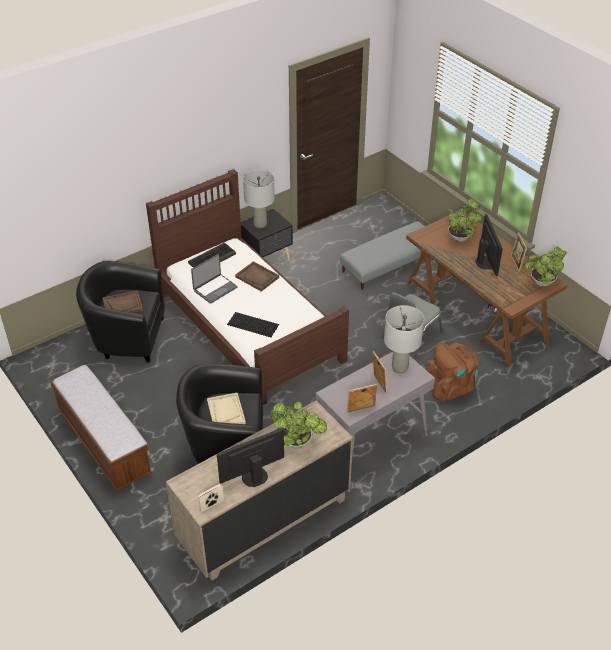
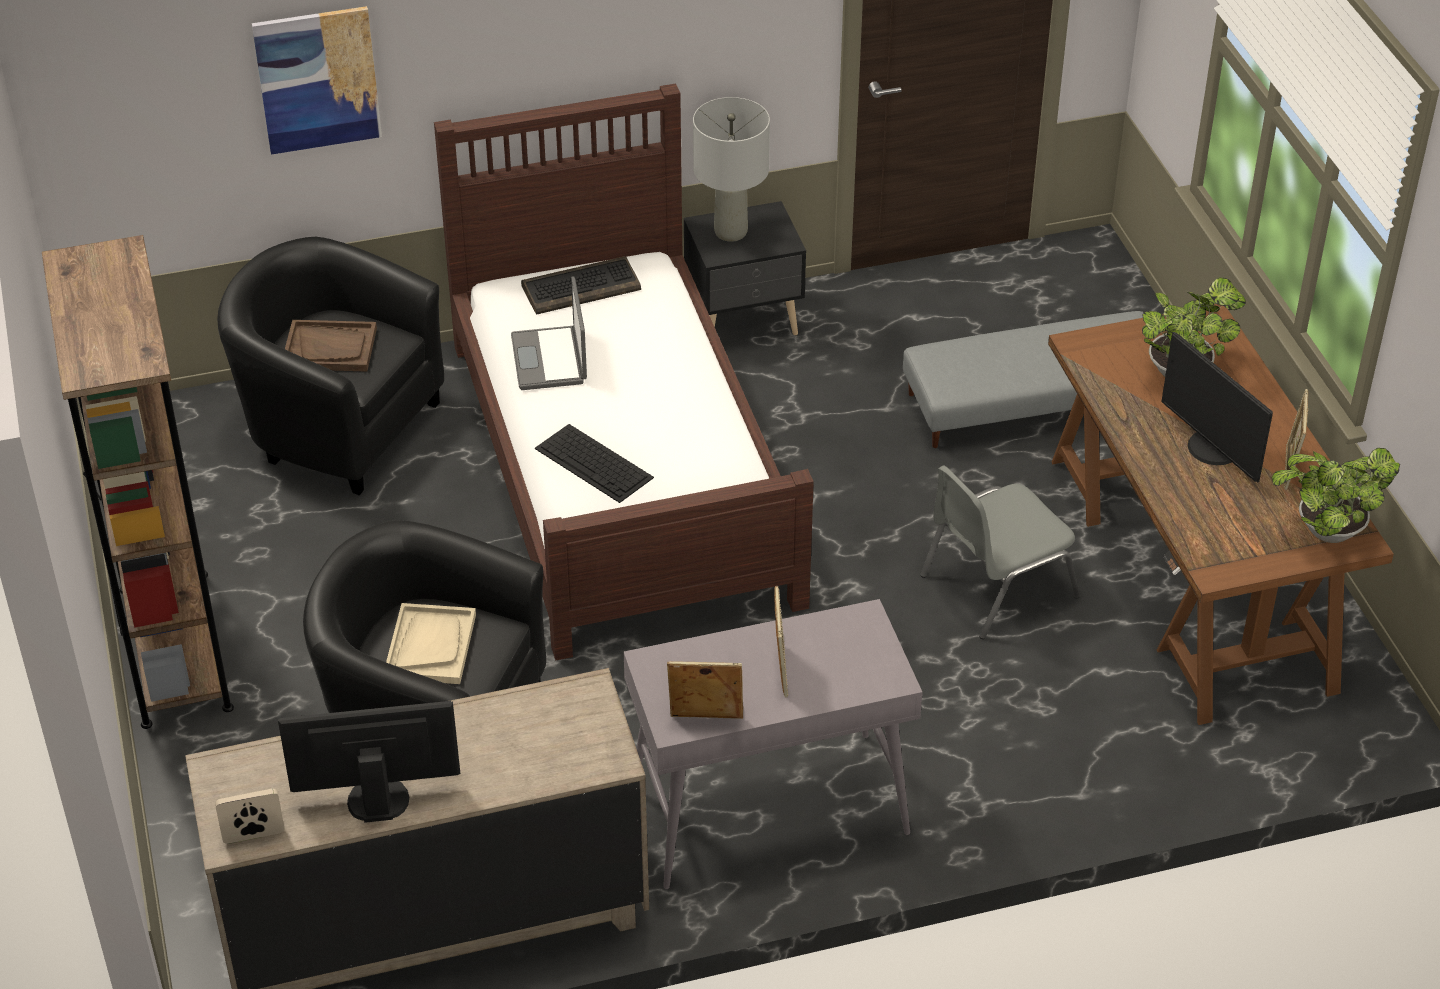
camera: 20 degrees right, 0 degrees up
bench [50,365,152,491] -> brown bookcase [42,235,234,729]
laptop [191,254,238,304] -> laptop turned 105 degrees clockwise [511,276,587,390]
brown tray [235,261,279,292] -> none
potted plant [270,401,327,448] -> none
grey table lamp [384,305,424,373] -> none
brown backpack [426,343,478,402] -> none
monitor [475,214,503,276] -> monitor turned 135 degrees clockwise [1161,332,1273,483]
none -> picture [252,6,382,155]

